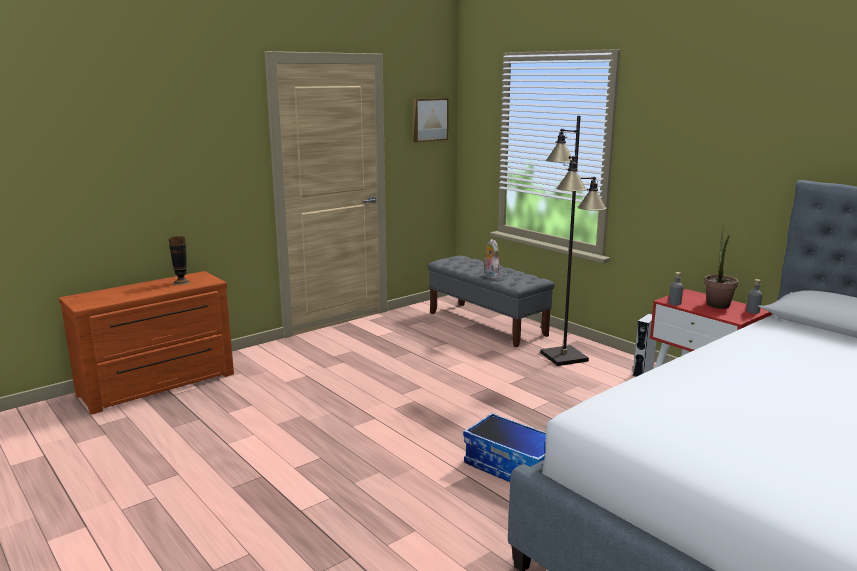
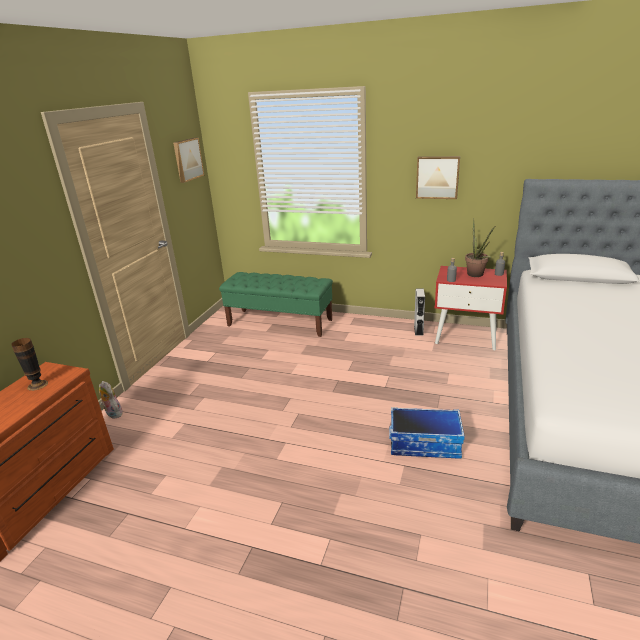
camera: 30 degrees left, 10 degrees up
grey bench [427,256,555,347] -> green bench [219,272,333,337]
plush toy [483,239,500,279] -> plush toy moved to [99,381,123,419]
black floor lamp [540,116,607,366] -> none
none -> picture [416,156,460,199]

